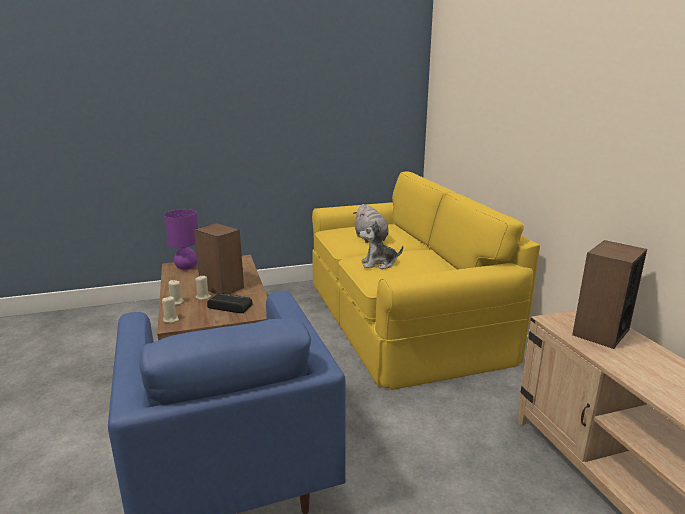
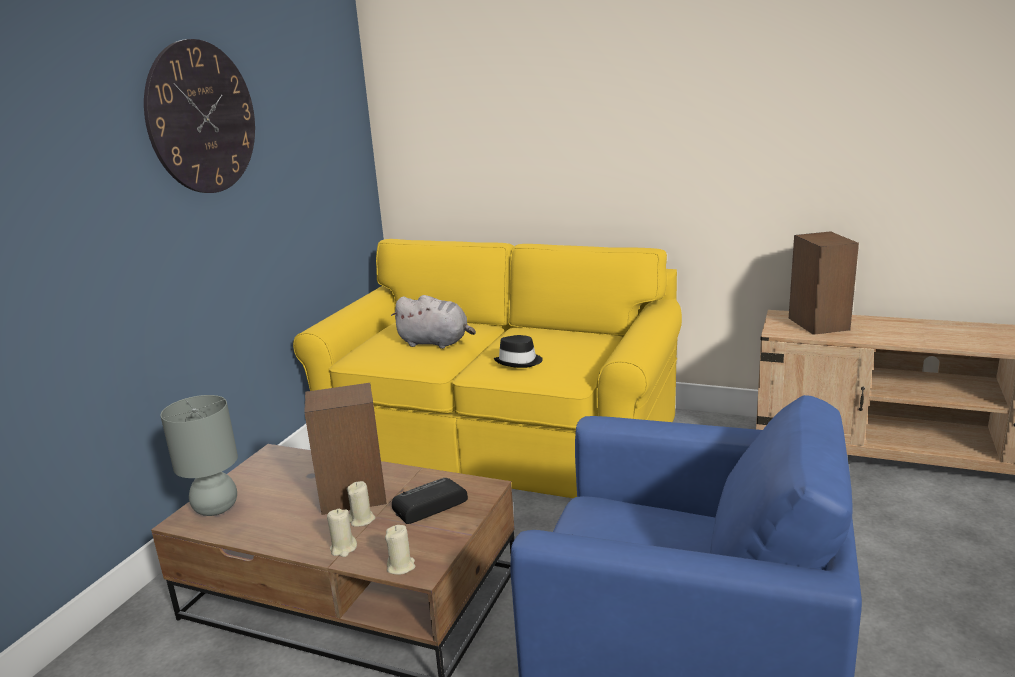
camera: 50 degrees left, 0 degrees up
purple table lamp [164,209,198,270] -> grey table lamp [160,395,238,516]
plush toy [359,221,403,269] -> black hat [493,335,543,368]
none -> wall clock [144,39,255,193]

